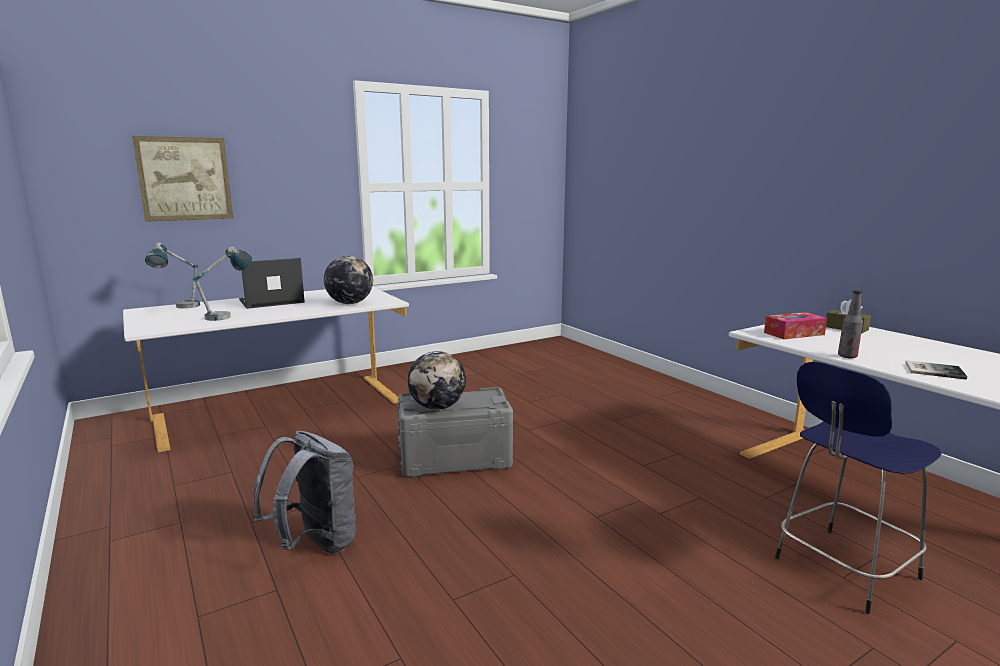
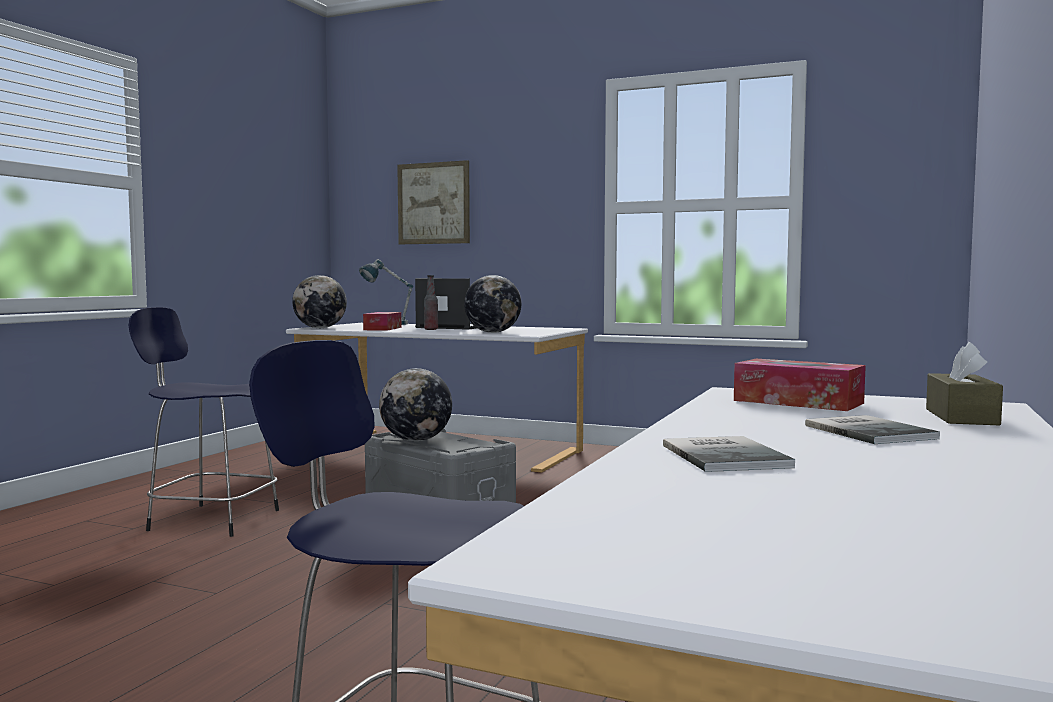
camera: 55 degrees right, 10 degrees down
table lamp [193,246,252,321] -> tissue box [363,312,401,331]
grey backpack [254,431,356,553] -> blue stool [128,307,279,537]
bottle [838,290,863,358] -> bottle moved to [424,275,438,330]
none -> globe [292,275,347,328]
none -> book [805,415,940,444]

